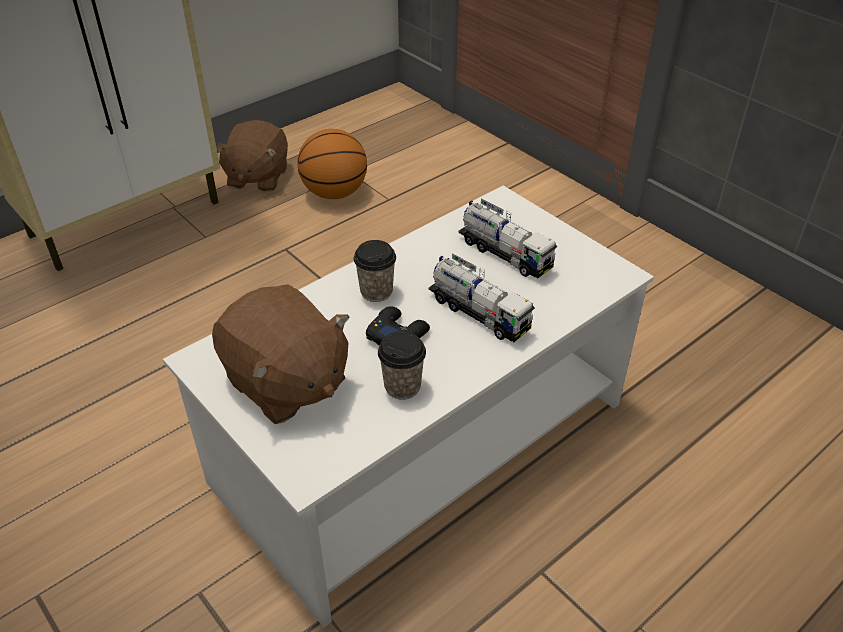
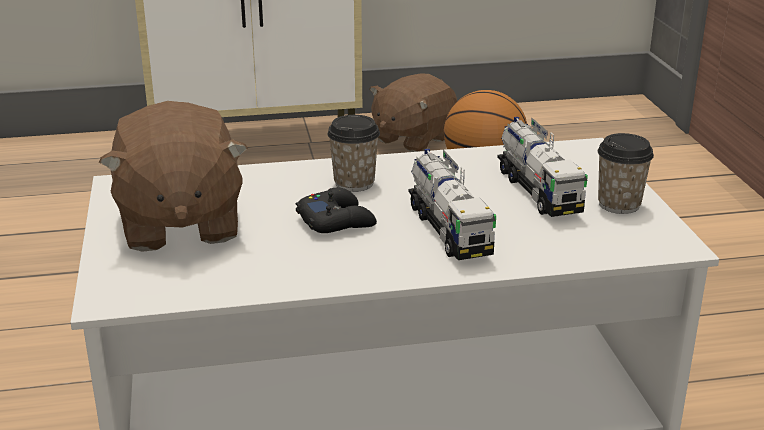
camera: 30 degrees right, 15 degrees down
cup [378,331,426,400] -> cup moved to [598,133,654,214]

